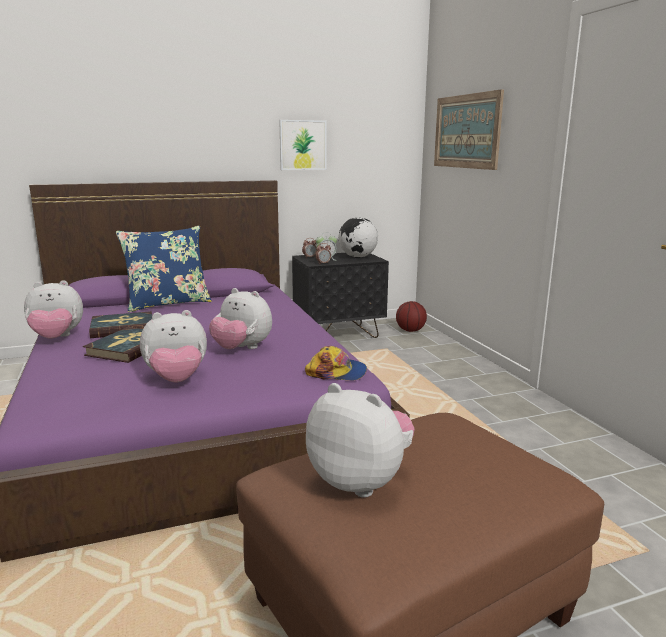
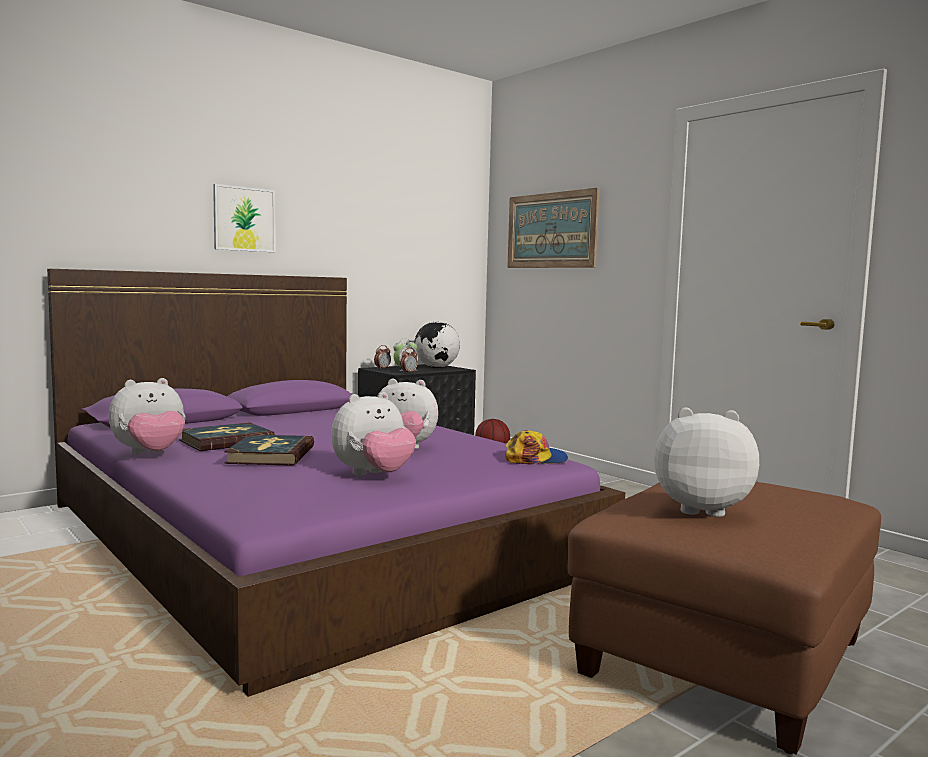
camera: 20 degrees left, 10 degrees down
blue pillow [116,226,212,312] -> none
picture [279,120,326,170] -> picture moved to [213,184,275,252]

